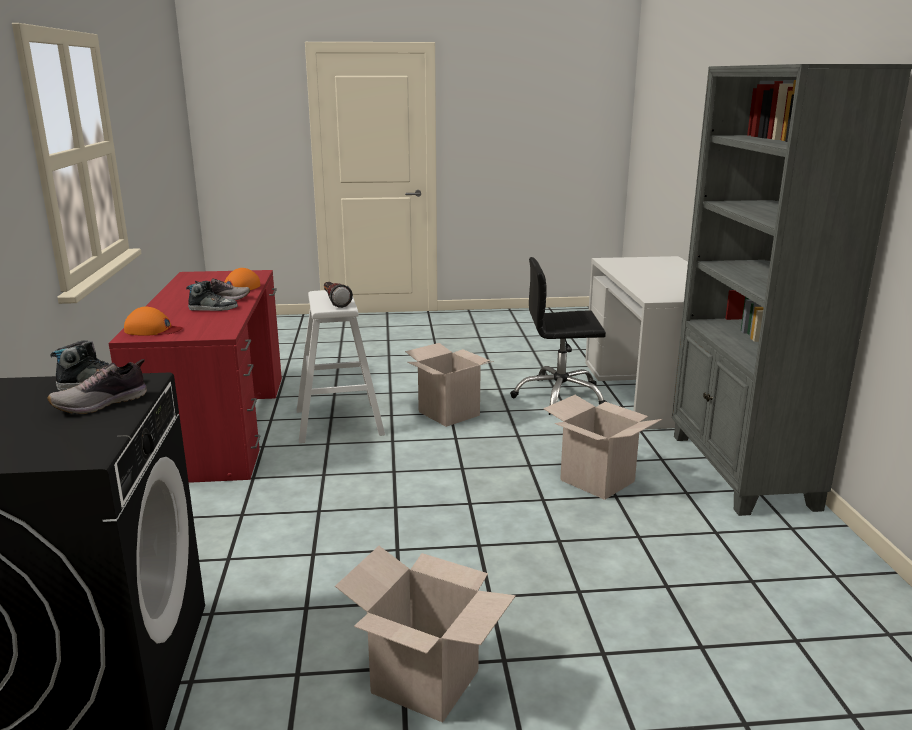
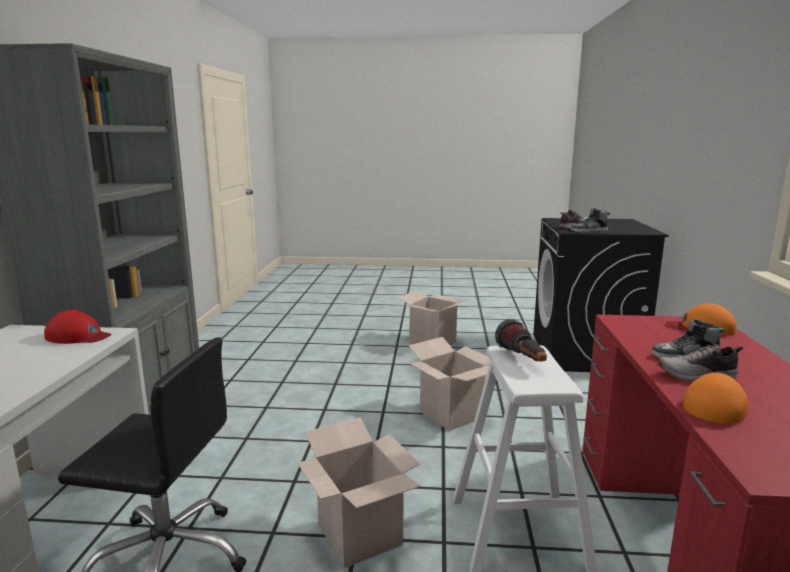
camera: 170 degrees left, 5 degrees down
cardboard box [543,395,663,500] -> cardboard box moved to [409,337,490,431]
none -> red cap [44,310,112,344]

